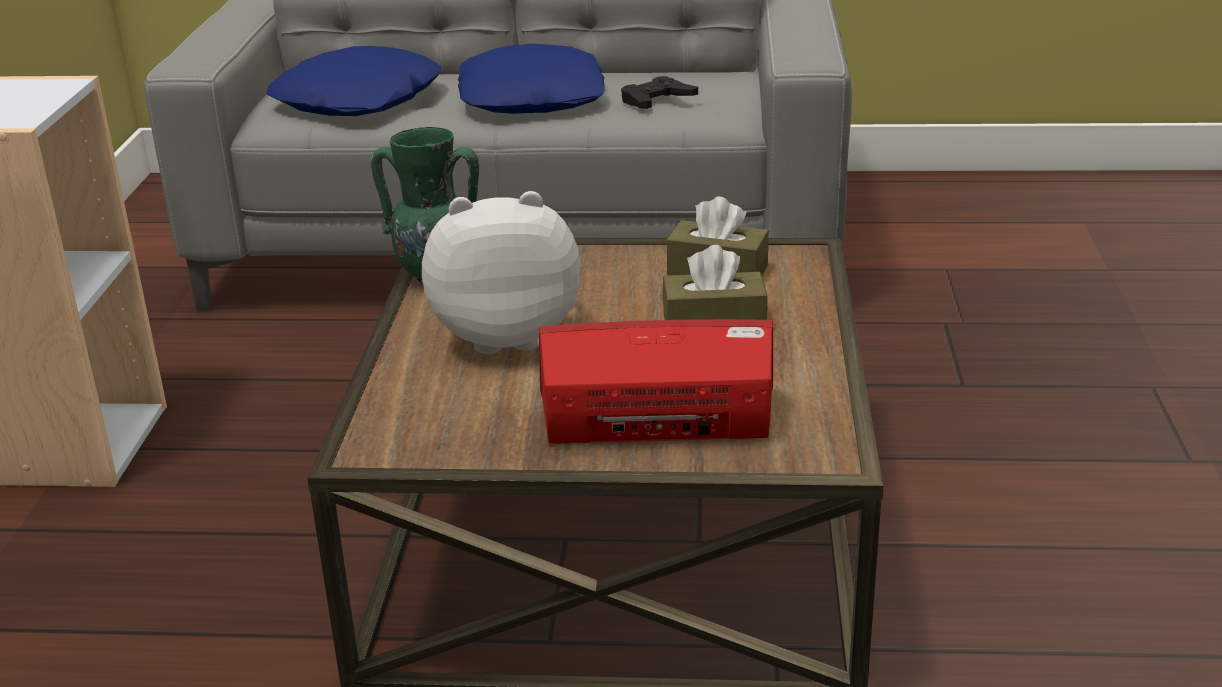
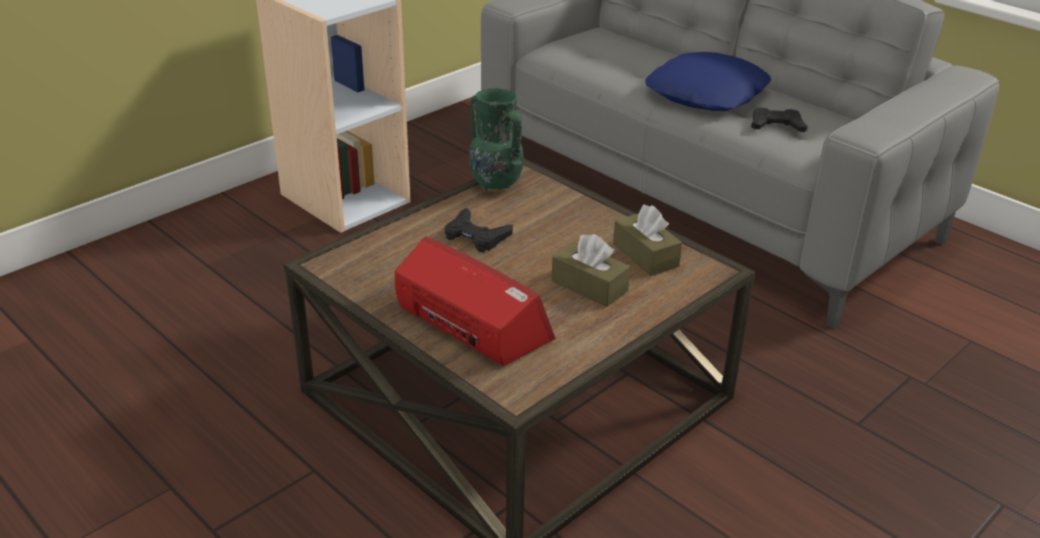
camera: 40 degrees right, 5 degrees up
blue pillow [266,46,442,116] -> none
plush toy [422,191,580,354] -> black game controller [445,208,513,252]

